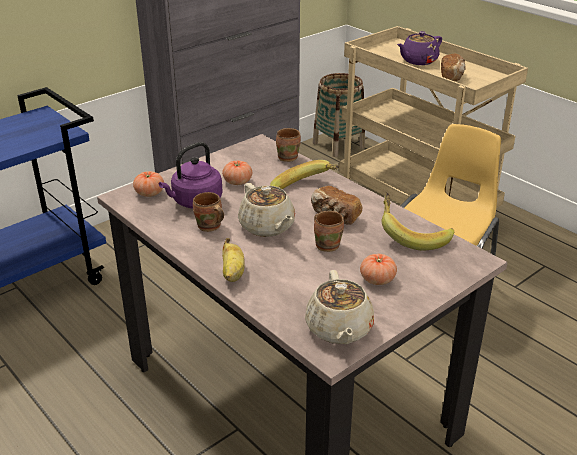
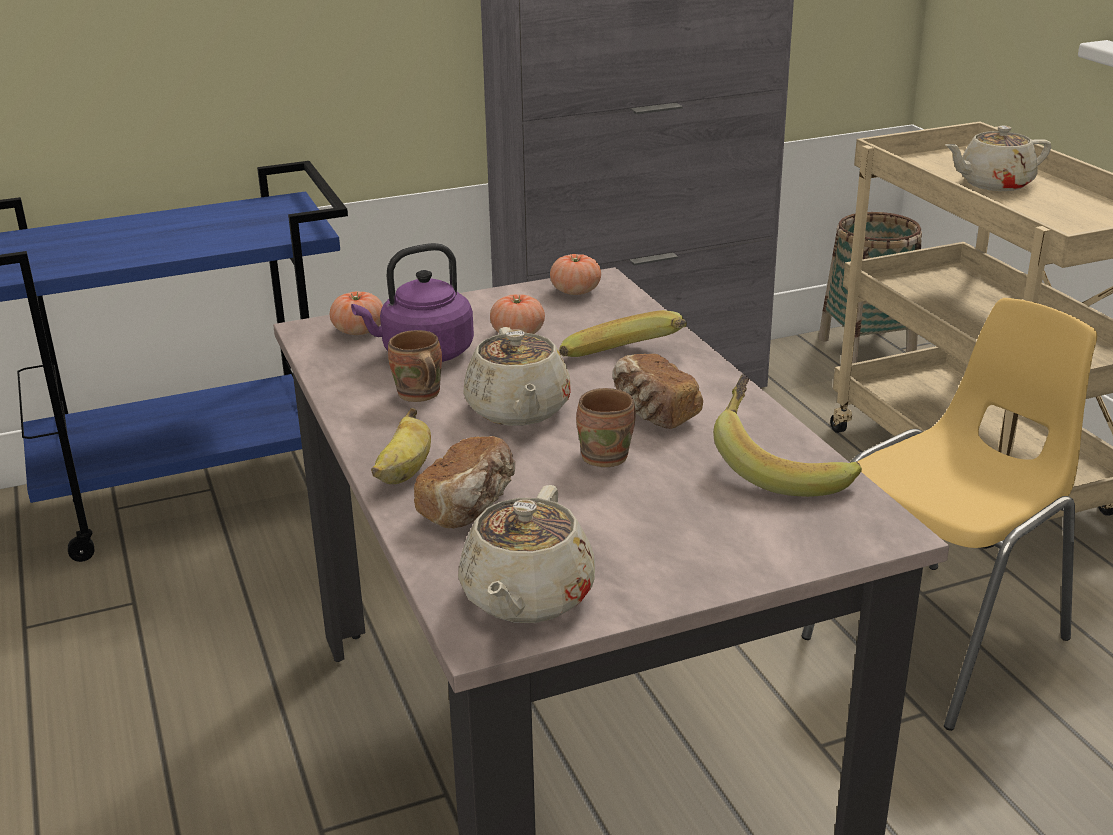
camera: 20 degrees right, 5 degrees down
brown mug [276,128,301,162] -> none
tomato [360,254,397,285] -> tomato moved to [550,254,601,295]
purple teapot [397,31,442,65] -> beige teapot [945,126,1051,191]
bread [441,54,466,81] -> bread moved to [414,436,516,528]

